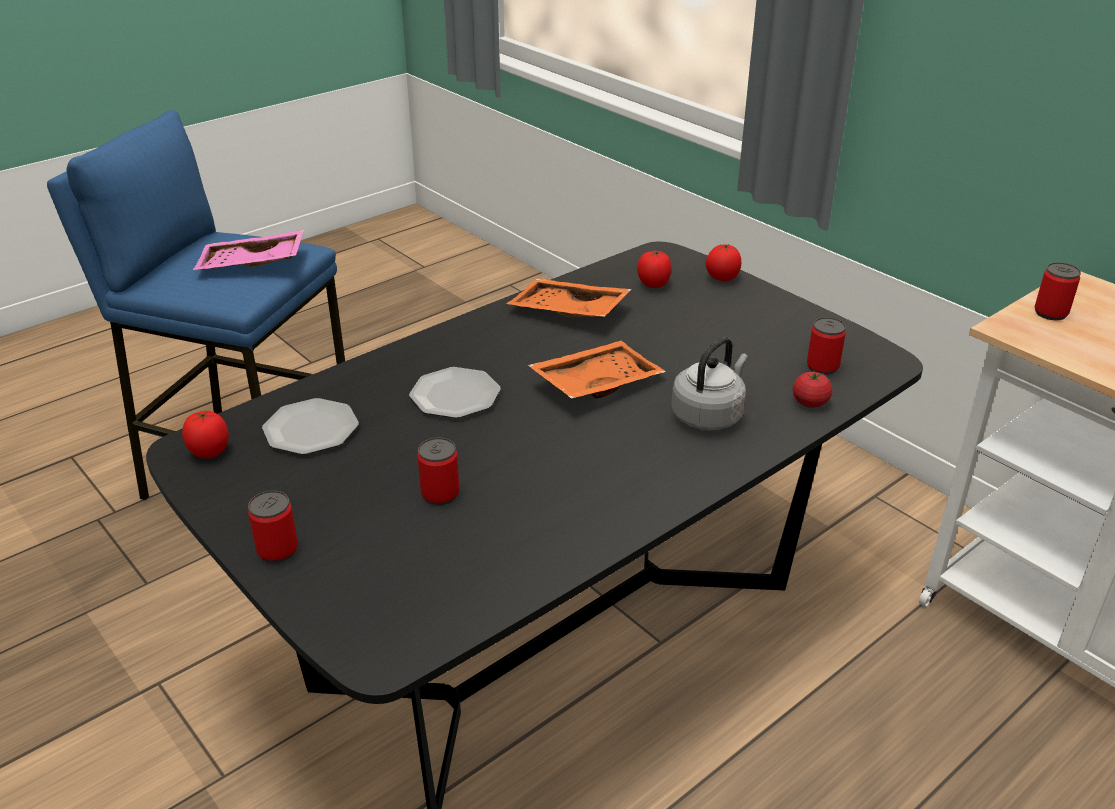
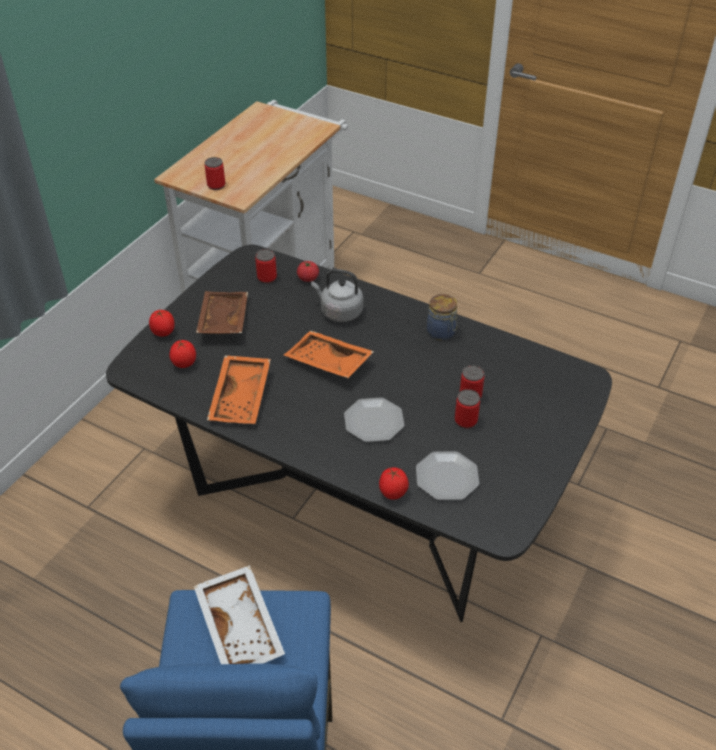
camera: 110 degrees left, 10 degrees up
tomato [182,410,229,458] -> tomato moved to [379,467,409,499]
pink tray [193,230,304,270] -> white tray [193,565,285,664]
can [248,491,298,563] -> can moved to [455,389,480,429]
none -> brown tray [196,291,248,334]
none -> jar [427,294,457,340]

